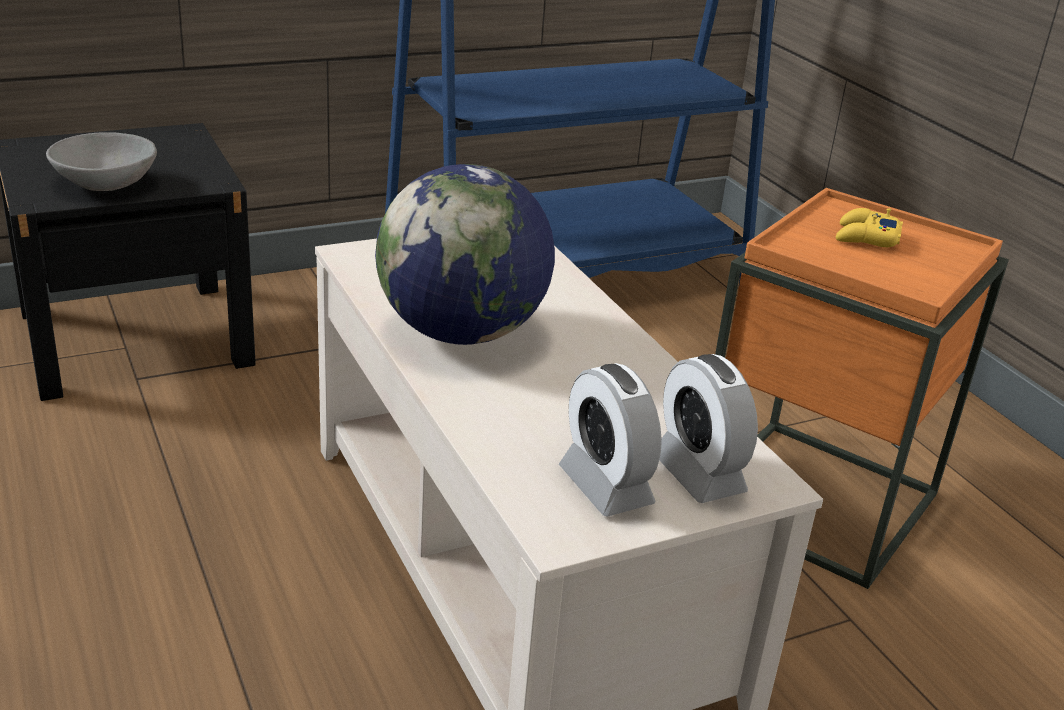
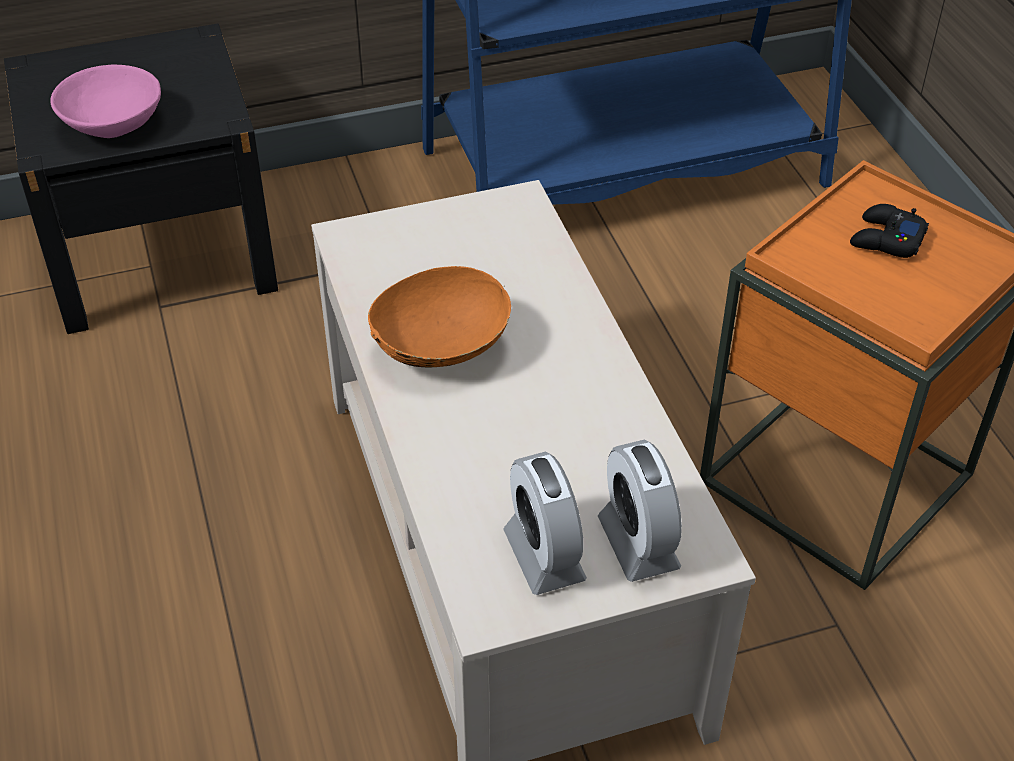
camera: 10 degrees right, 15 degrees up
grey bowl [46,132,157,191] -> pink bowl [50,65,161,138]
globe [375,164,555,345] -> orange bowl [368,266,511,368]
yellow game controller [836,208,903,247] -> black game controller [850,204,929,258]

